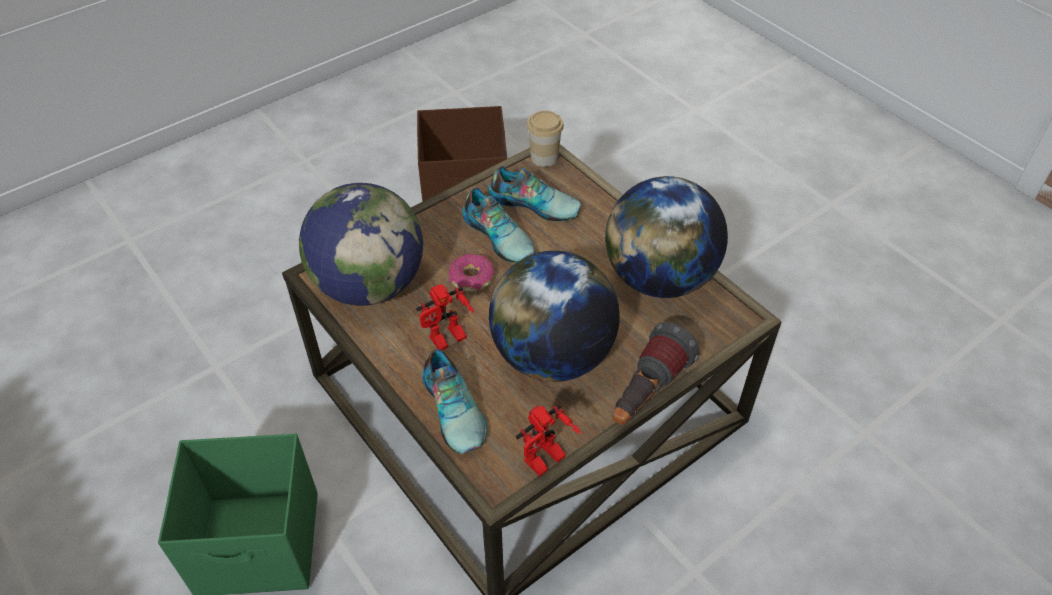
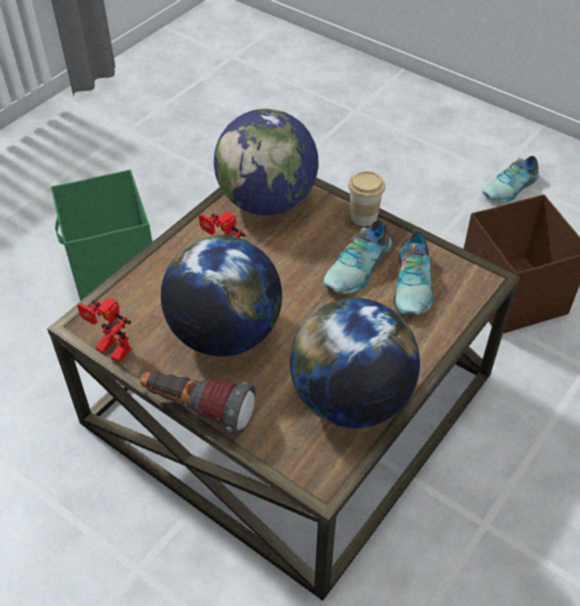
camera: 75 degrees right, 0 degrees up
shoe [422,349,487,454] -> shoe moved to [482,156,539,202]
donut [449,254,494,292] -> none
cup [527,111,564,167] -> cup moved to [348,171,385,226]

